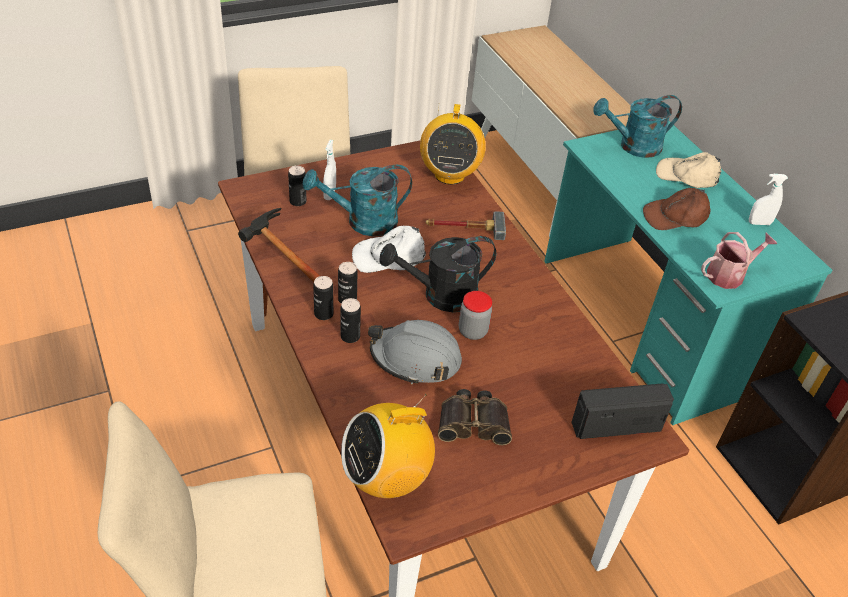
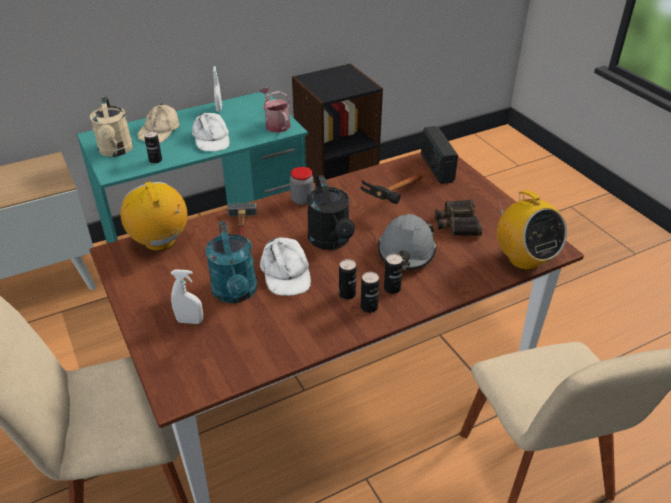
camera: 90 degrees left, 5 degrees down
hammer [238,208,320,282] -> hammer moved to [360,173,423,204]
can [288,165,307,206] -> can moved to [144,131,162,164]
radio [420,103,486,185] -> radio turned 120 degrees counterclockwise [120,181,187,251]
jar [459,291,492,340] -> jar moved to [290,167,314,205]
turquoise watering can [593,95,682,158] -> beige watering can [90,96,133,157]
brown cap [643,188,711,230] -> white cap [192,112,230,151]

